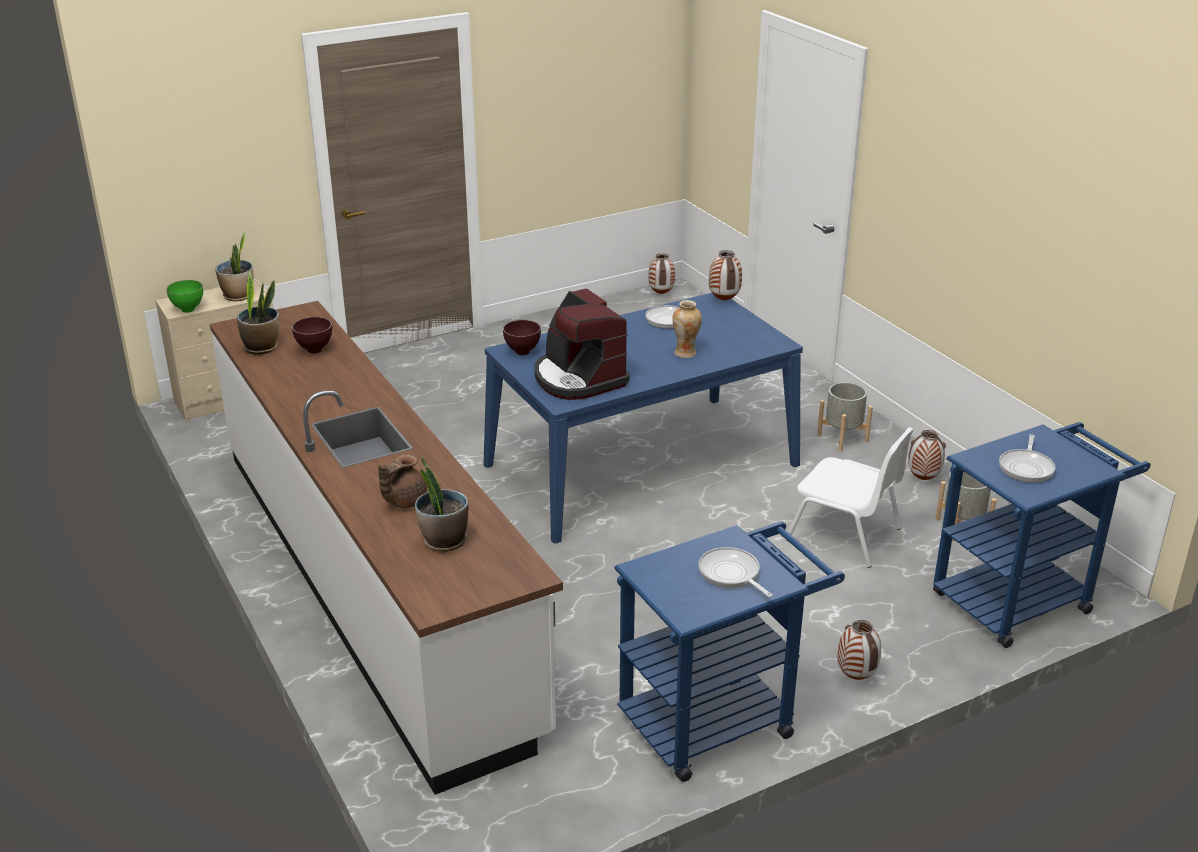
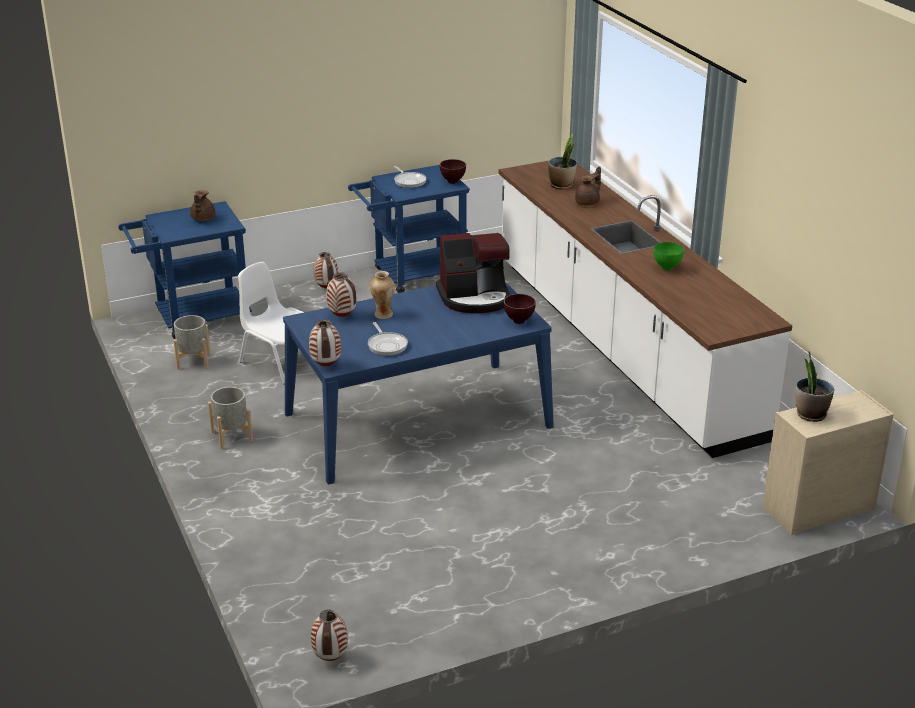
camera: 175 degrees left, 0 degrees up
green bowl [166,280,203,313] -> green bowl moved to [653,242,684,271]
potted plant [237,272,279,355] -> none
brown bowl [292,317,332,353] -> brown bowl moved to [440,159,466,184]
coffee machine [535,288,630,400] -> coffee machine turned 105 degrees clockwise [436,233,510,313]
vase [908,430,946,480] -> vase moved to [326,273,356,317]
frying pan [999,434,1055,483] -> brown teapot [190,190,216,221]

